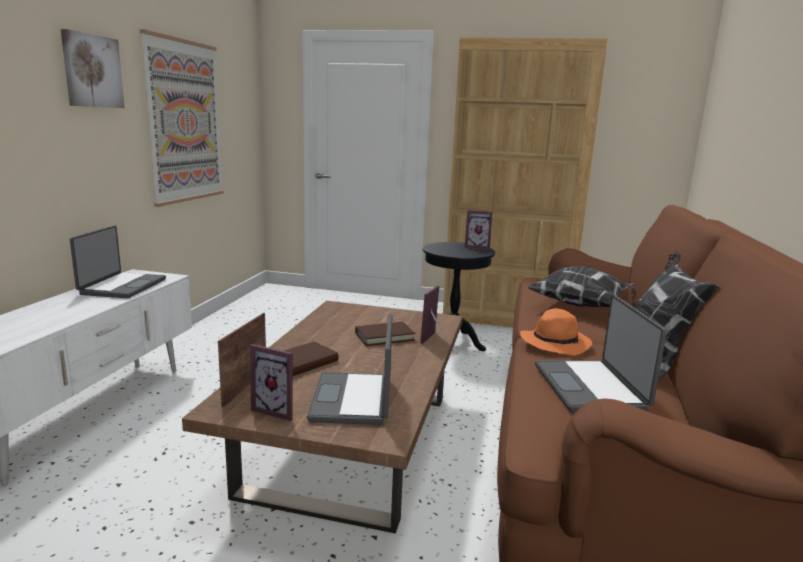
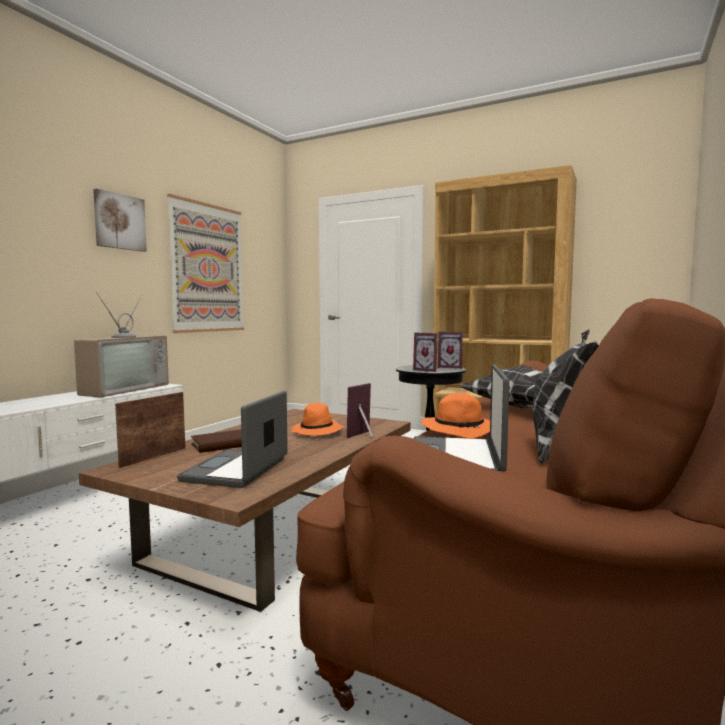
camera: 15 degrees right, 10 degrees down
laptop [70,225,166,298] -> television [74,292,169,397]
picture frame [250,344,293,421] -> picture frame moved to [413,333,438,372]
brown book [355,322,415,346] -> orange hat [292,403,344,436]

